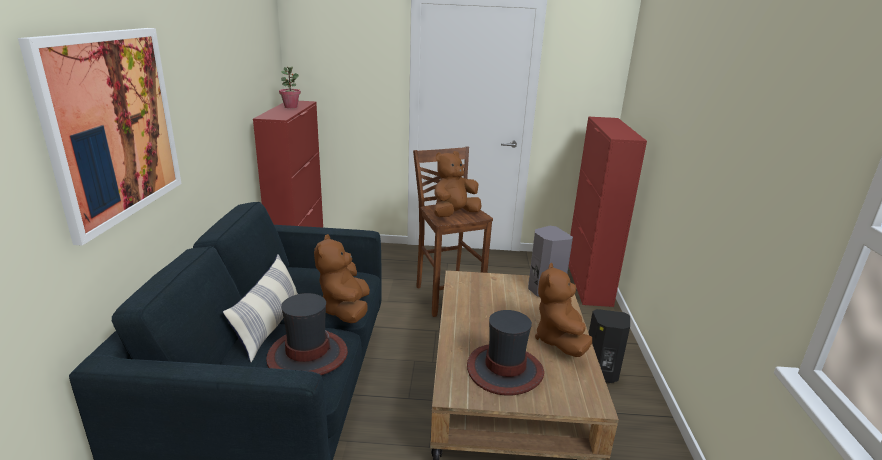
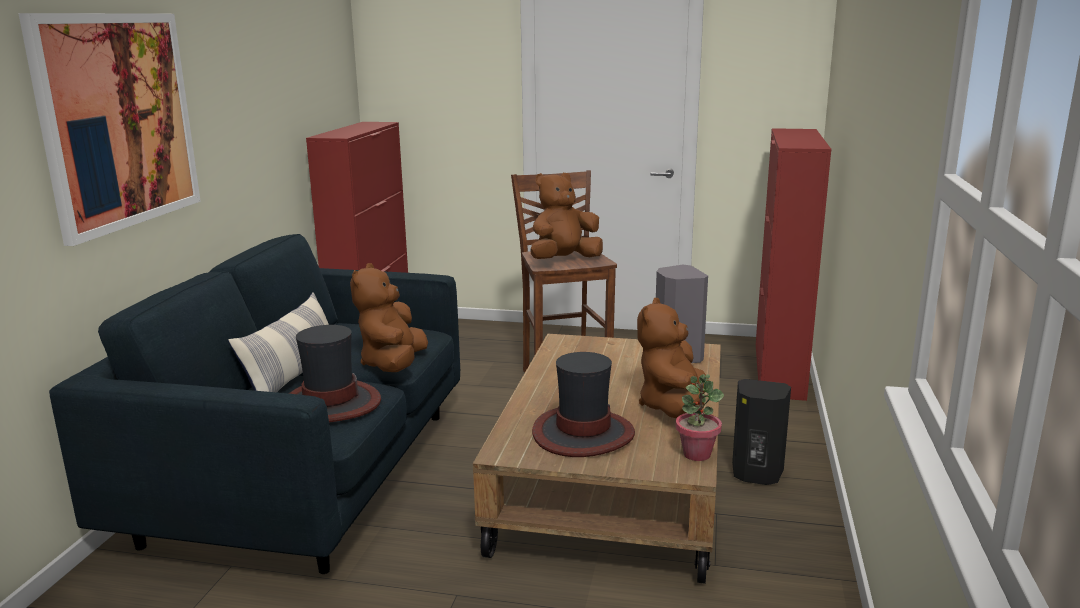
camera: 10 degrees right, 5 degrees down
potted plant [279,67,301,108] -> potted plant moved to [675,374,724,461]

